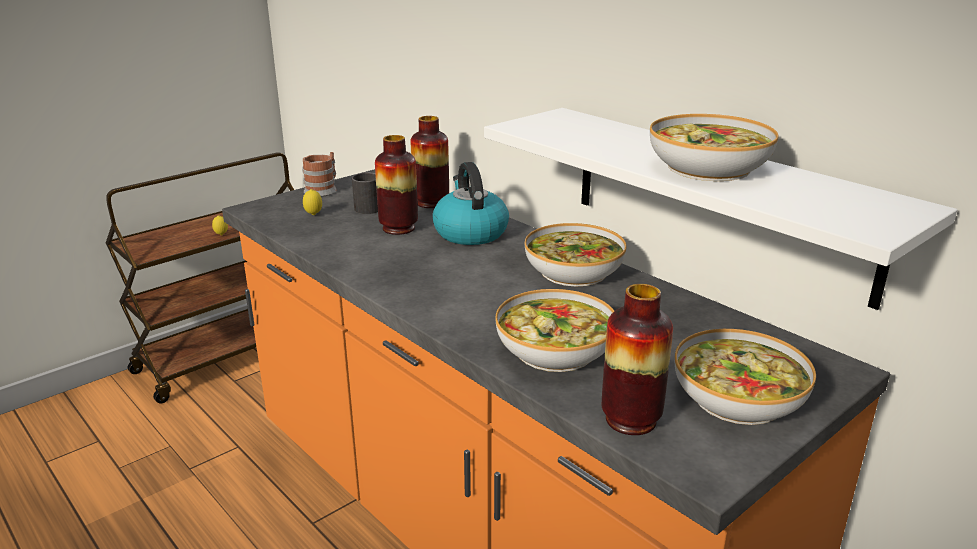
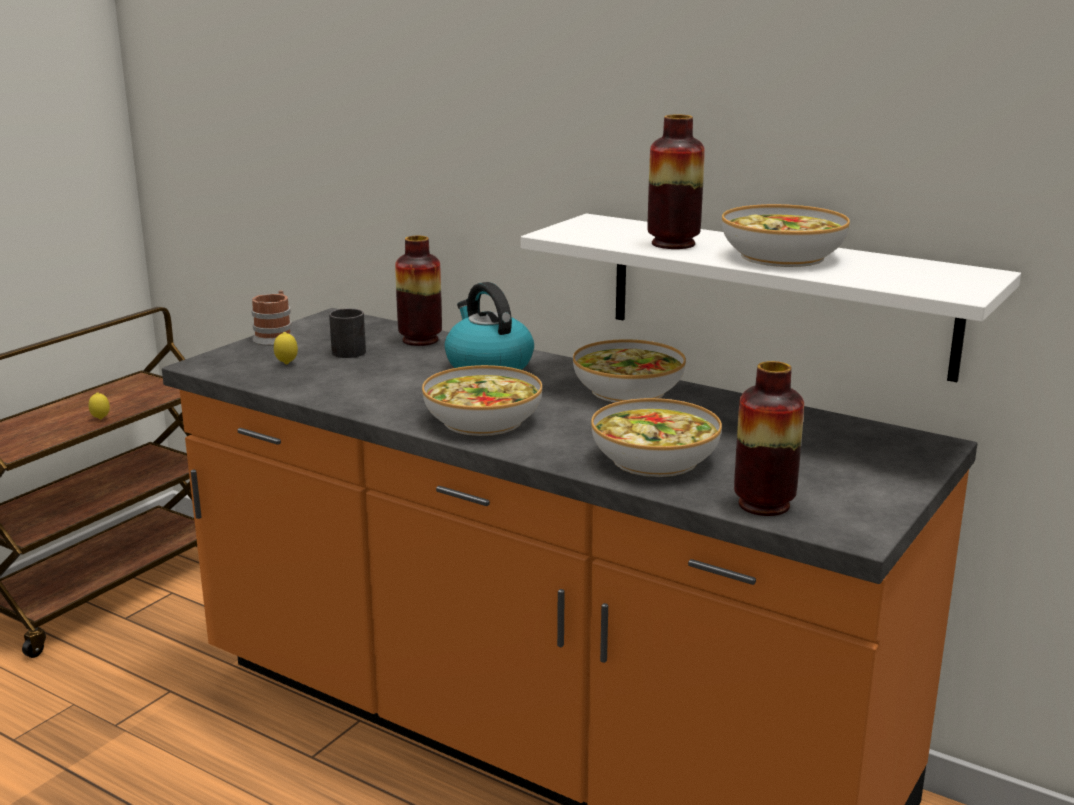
camera: 15 degrees left, 5 degrees down
vase [375,135,418,235] -> vase moved to [648,115,705,249]
bowl [675,329,816,425] -> bowl moved to [422,365,542,436]

